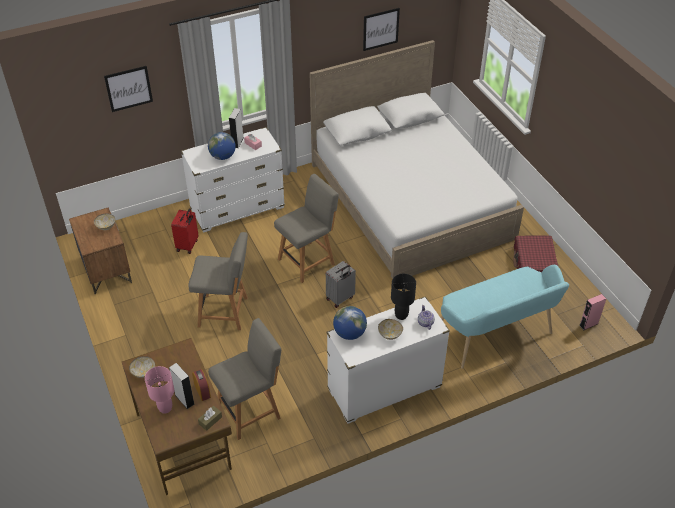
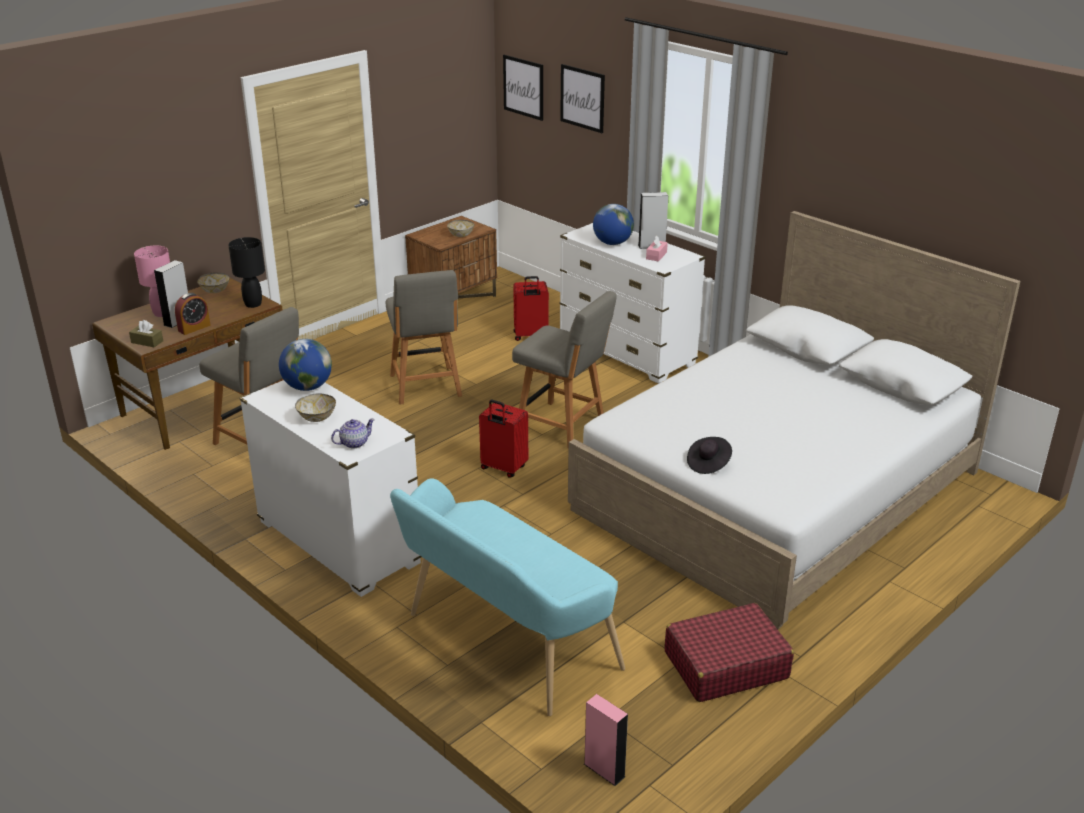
camera: 70 degrees right, 15 degrees down
grey suitcase [326,261,356,308] -> red suitcase [479,400,528,478]
picture [363,8,400,51] -> picture moved to [503,55,543,121]
black table lamp [391,274,416,320] -> black table lamp moved to [228,237,265,308]
none -> black hat [687,437,732,474]

